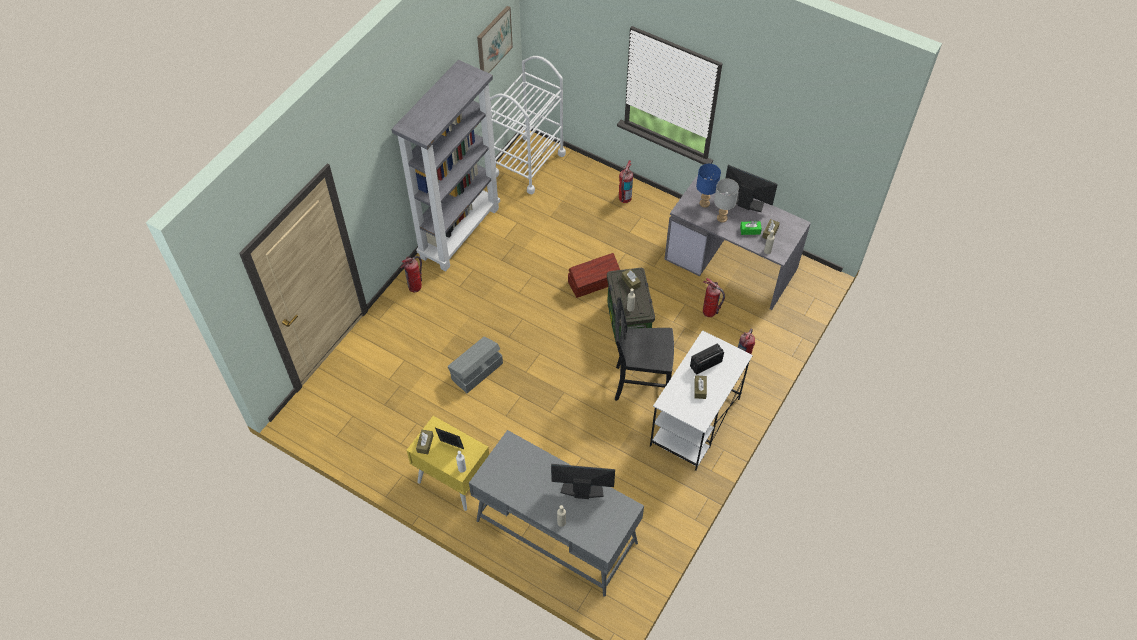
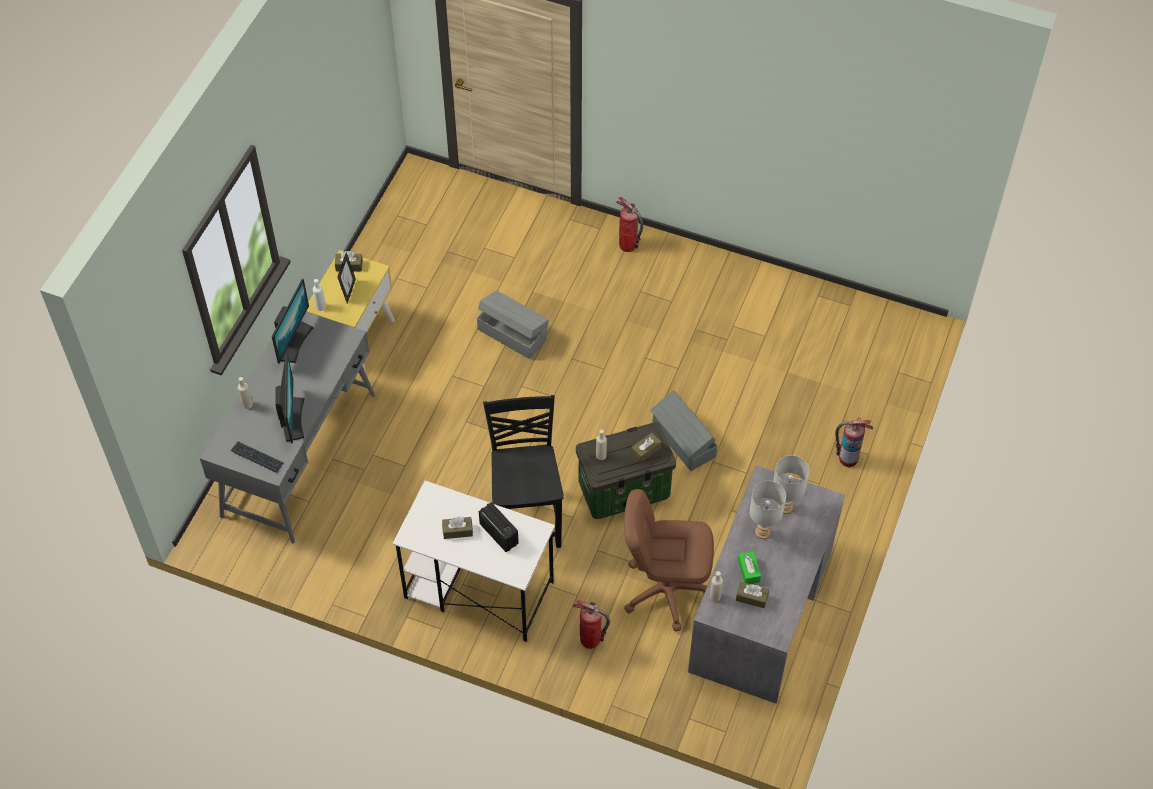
camera: 80 degrees right, 0 degrees up
grey bookcase [392,60,500,271] -> none
picture [477,6,513,73] -> none
white cart [490,56,566,194] -> none
brown storage box [568,253,620,298] -> grey storage box [650,390,717,471]
blue table lamp [696,164,721,208] -> grey table lamp [773,455,809,514]
fire extinguisher [703,278,725,317] -> brown office chair [624,489,714,632]
monitor [725,165,778,212] -> monitor moved to [272,279,313,364]
none -> keyboard [230,442,283,472]

